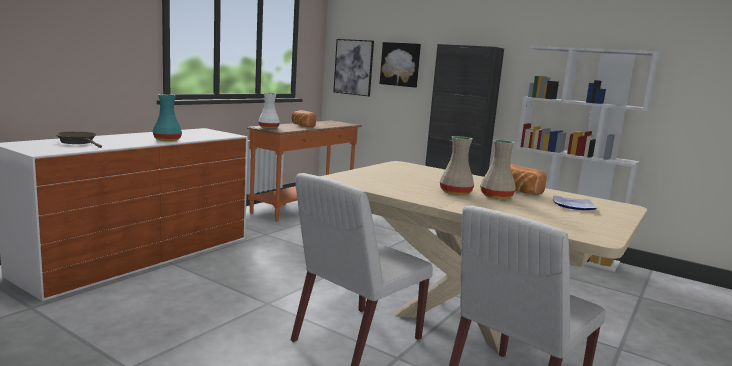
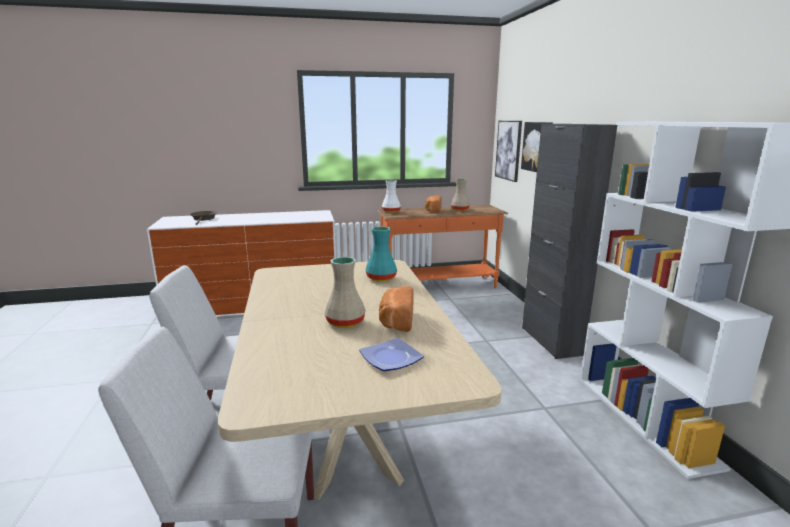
camera: 45 degrees right, 5 degrees up
turquoise vase [153,94,182,141] -> turquoise vase moved to [366,226,397,282]
beige vase [440,136,474,195] -> beige vase moved to [451,179,470,211]

